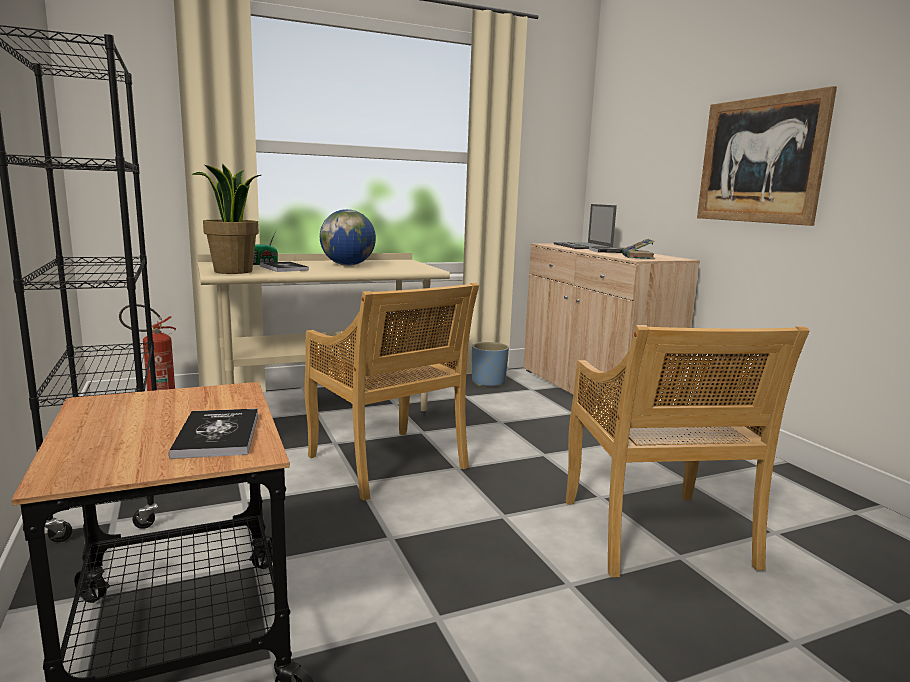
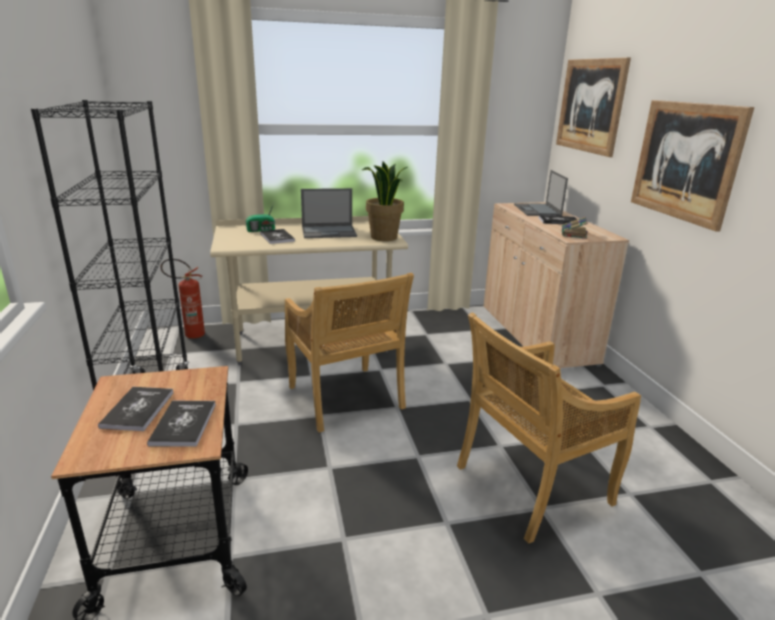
camera: 10 degrees right, 10 degrees up
potted plant [192,164,261,274] -> potted plant moved to [362,162,407,241]
globe [320,209,376,266] -> laptop [301,188,357,238]
blue planter [472,342,509,386] -> none
beige chair [566,325,810,577] -> beige chair turned 60 degrees clockwise [457,312,641,543]
none -> book [98,387,173,431]
none -> picture [556,57,631,157]

